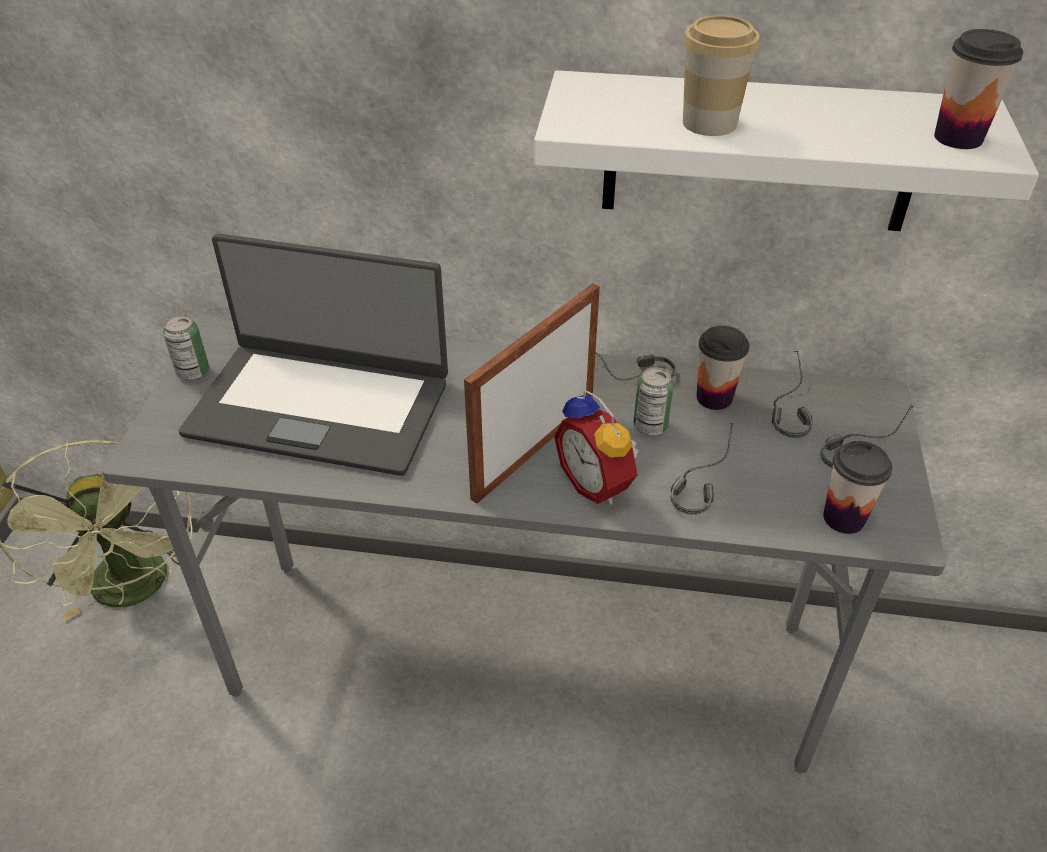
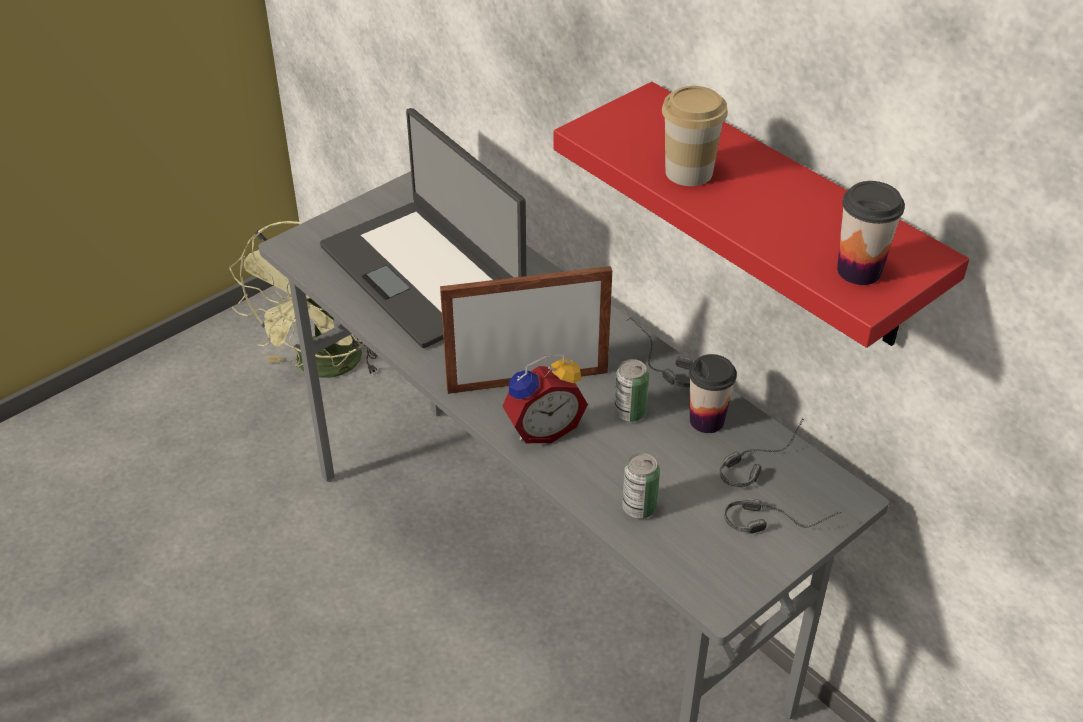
camera: 40 degrees right, 0 degrees up
can [163,315,209,380] -> can moved to [622,453,660,519]
white shelf [534,70,1039,231] -> red shelf [553,82,969,348]
alarm clock [554,389,639,505] -> alarm clock turned 120 degrees counterclockwise [502,354,588,443]
headphones [670,423,733,515] -> none
cup [823,441,892,534] -> none

